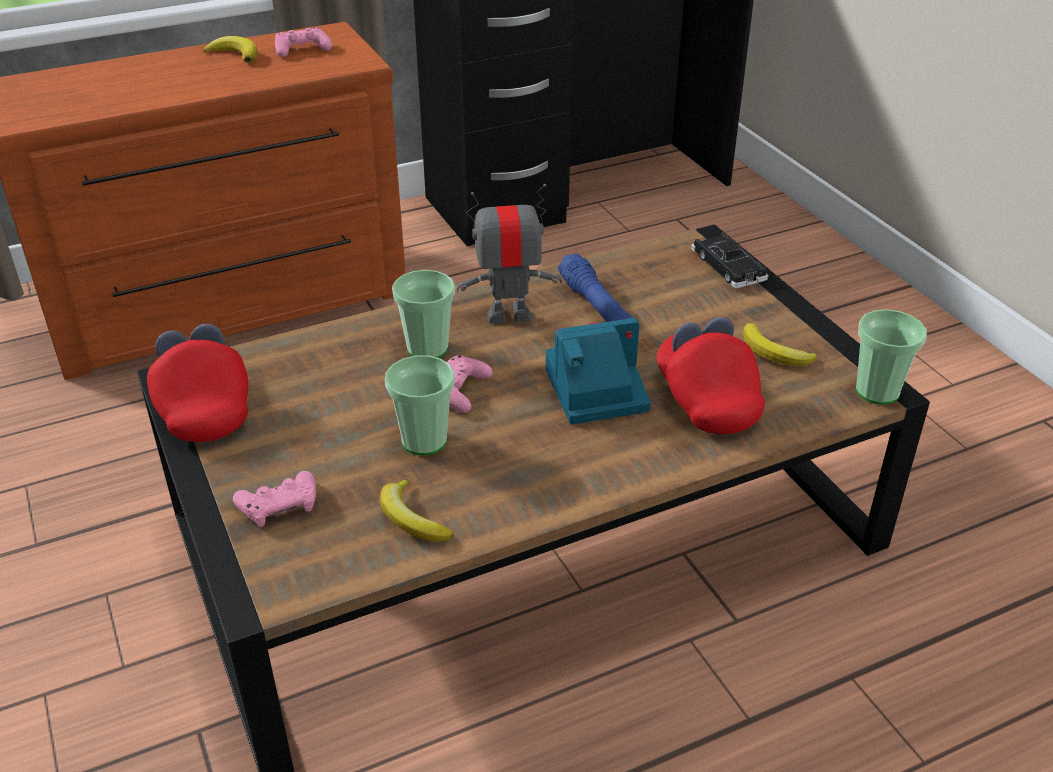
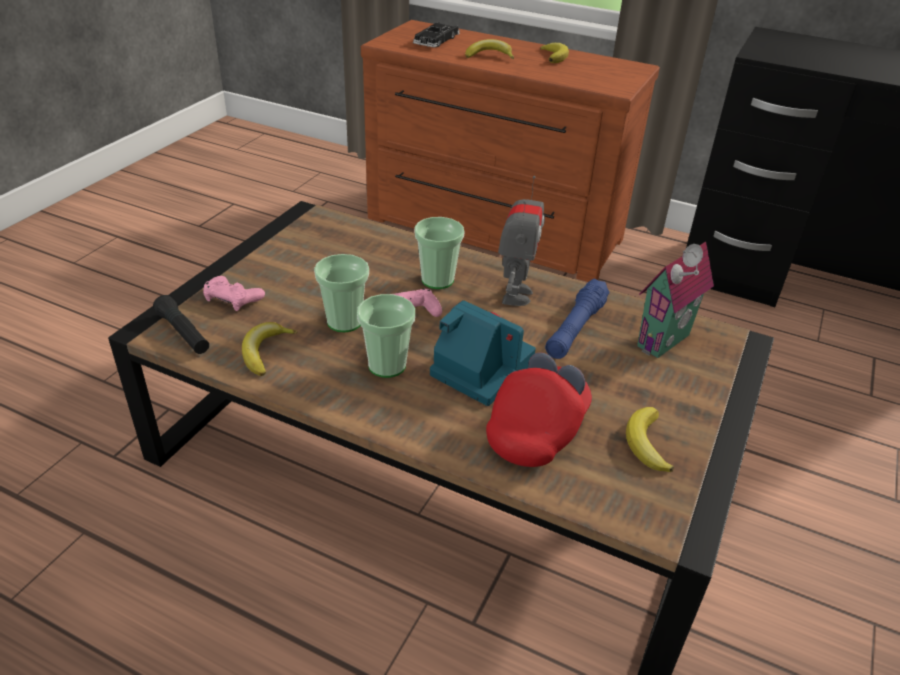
camera: 50 degrees right, 0 degrees up
red cap [147,324,248,442] -> none
pink game controller [275,28,332,57] -> none
toy robot [456,184,562,324] -> toy robot turned 60 degrees clockwise [498,176,545,306]
black toy car [691,232,768,288] -> black toy car moved to [413,22,460,48]
cup [856,309,927,405] -> cup moved to [357,294,415,378]
none -> black flashlight [153,295,209,354]
none -> banana [465,39,514,59]
none -> toy house [637,242,714,358]

